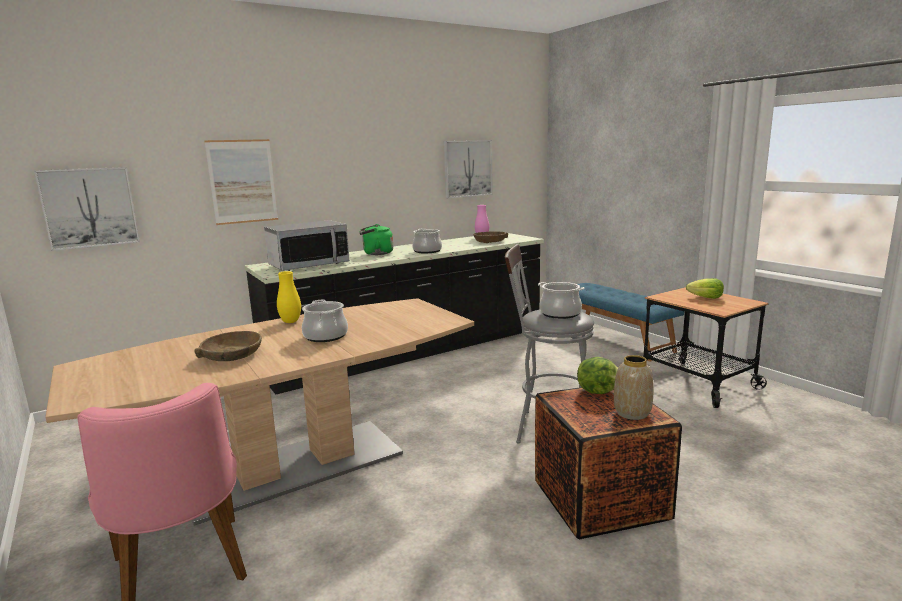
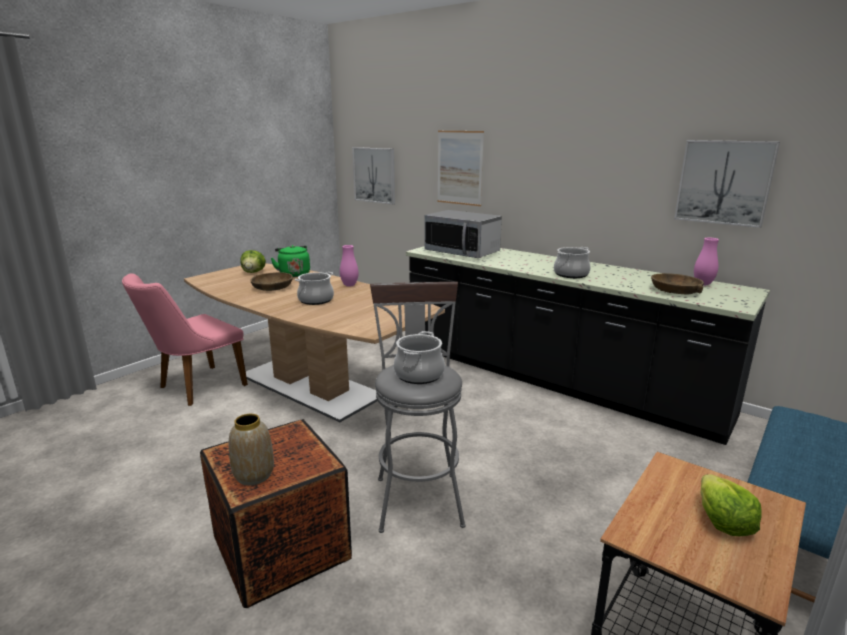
camera: 70 degrees right, 5 degrees up
yellow vase [277,271,301,323] -> pink vase [340,245,359,287]
green kettle [359,224,393,255] -> green kettle moved to [271,245,310,277]
lettuce [577,357,618,394] -> lettuce moved to [241,250,266,273]

